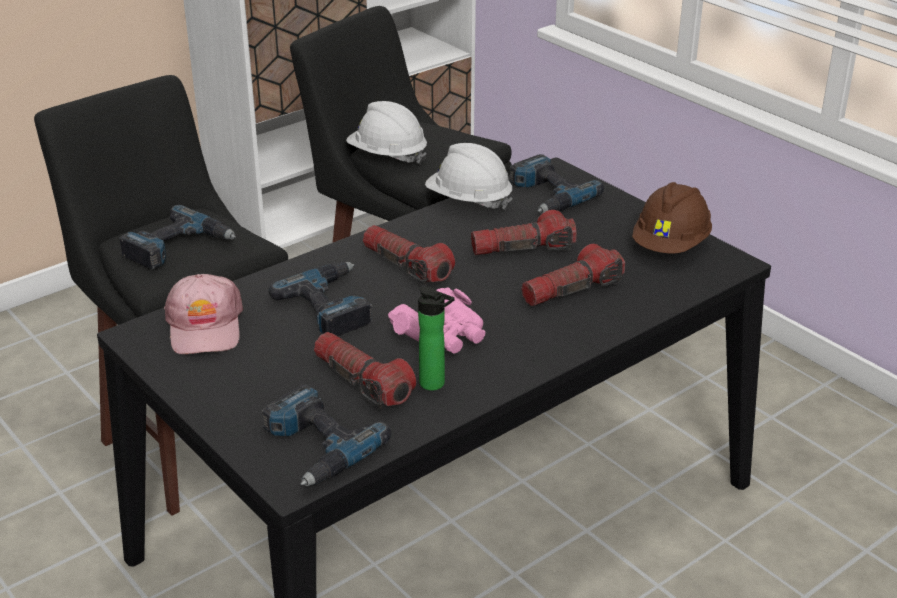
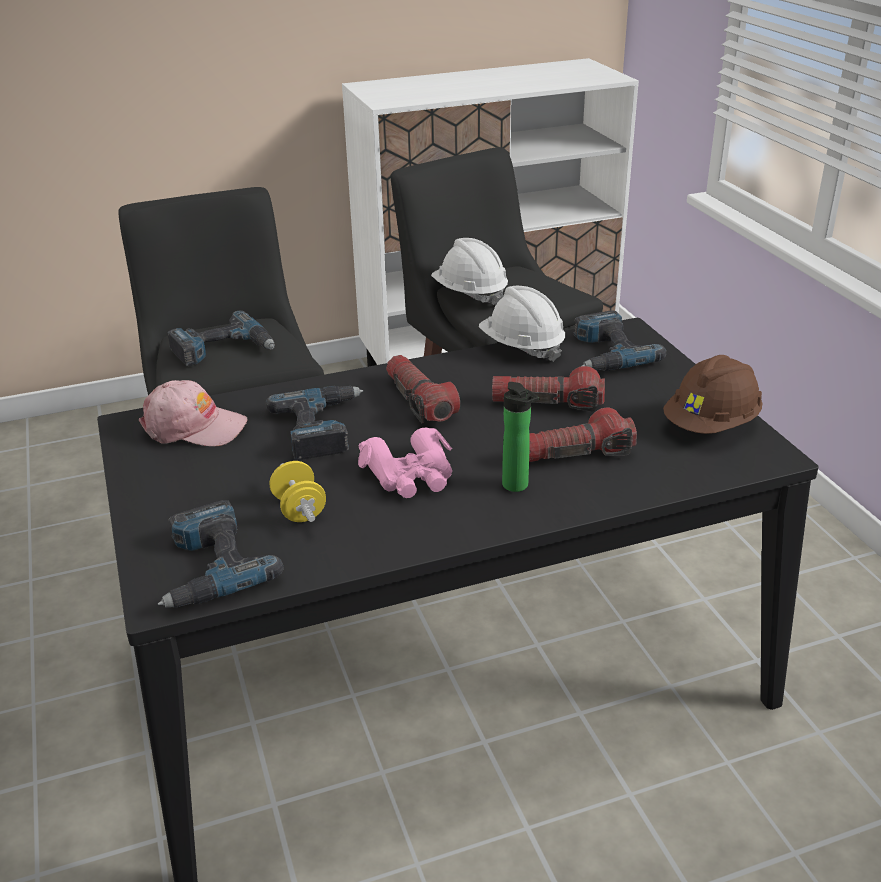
camera: 20 degrees right, 0 degrees up
pink cap [164,274,243,355] -> pink cap turned 90 degrees counterclockwise [139,380,248,446]
flashlight [314,332,416,410] -> yellow dumbbell [270,461,326,522]
bottle [418,287,455,391] -> bottle moved to [502,382,539,492]

